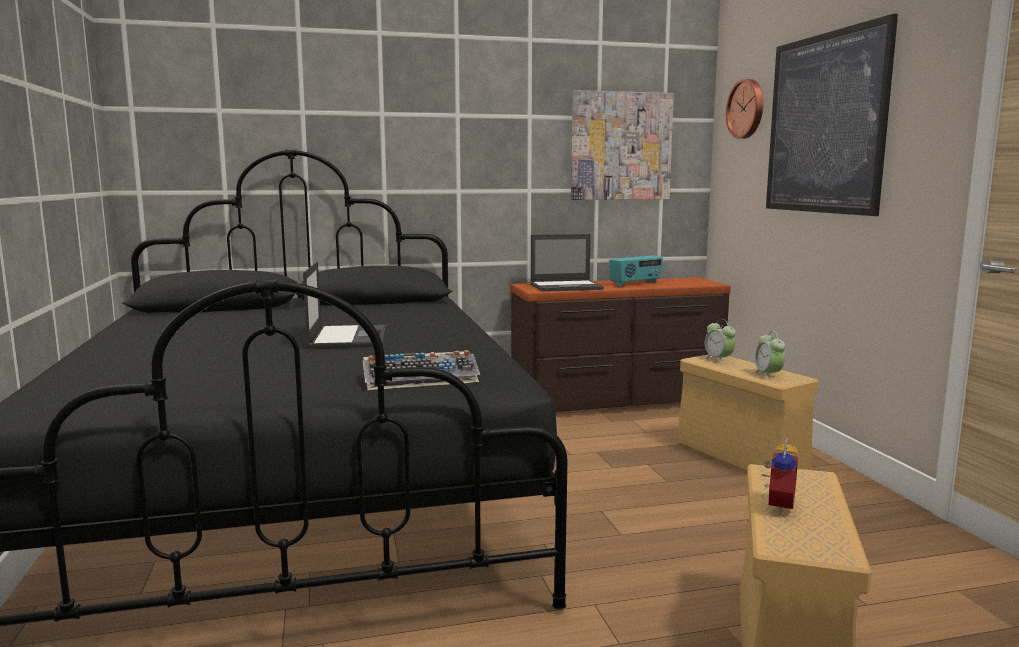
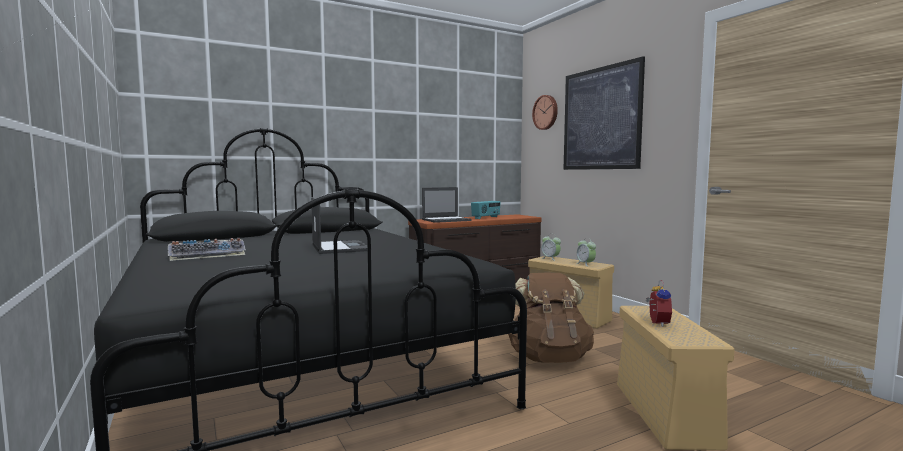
camera: 15 degrees left, 5 degrees down
keyboard [363,350,480,390] -> keyboard moved to [168,238,246,261]
picture [571,90,674,200] -> none
none -> brown backpack [508,273,594,363]

